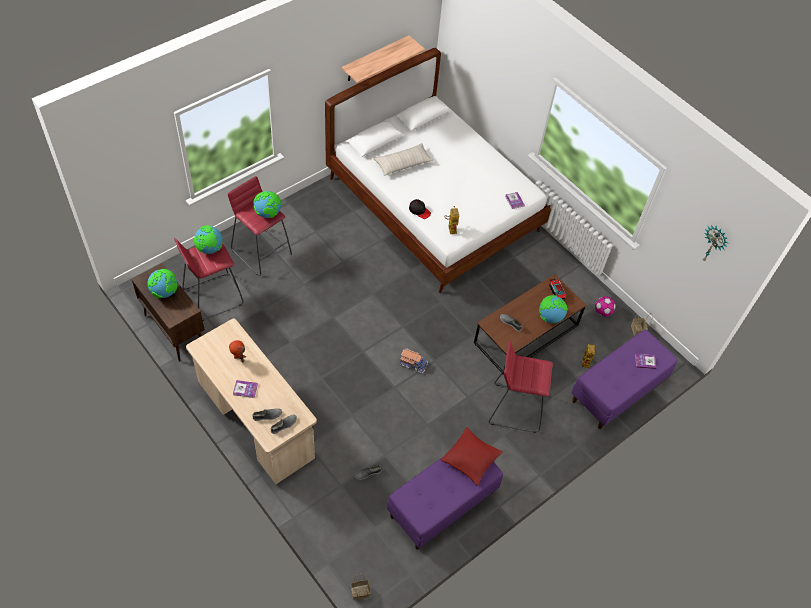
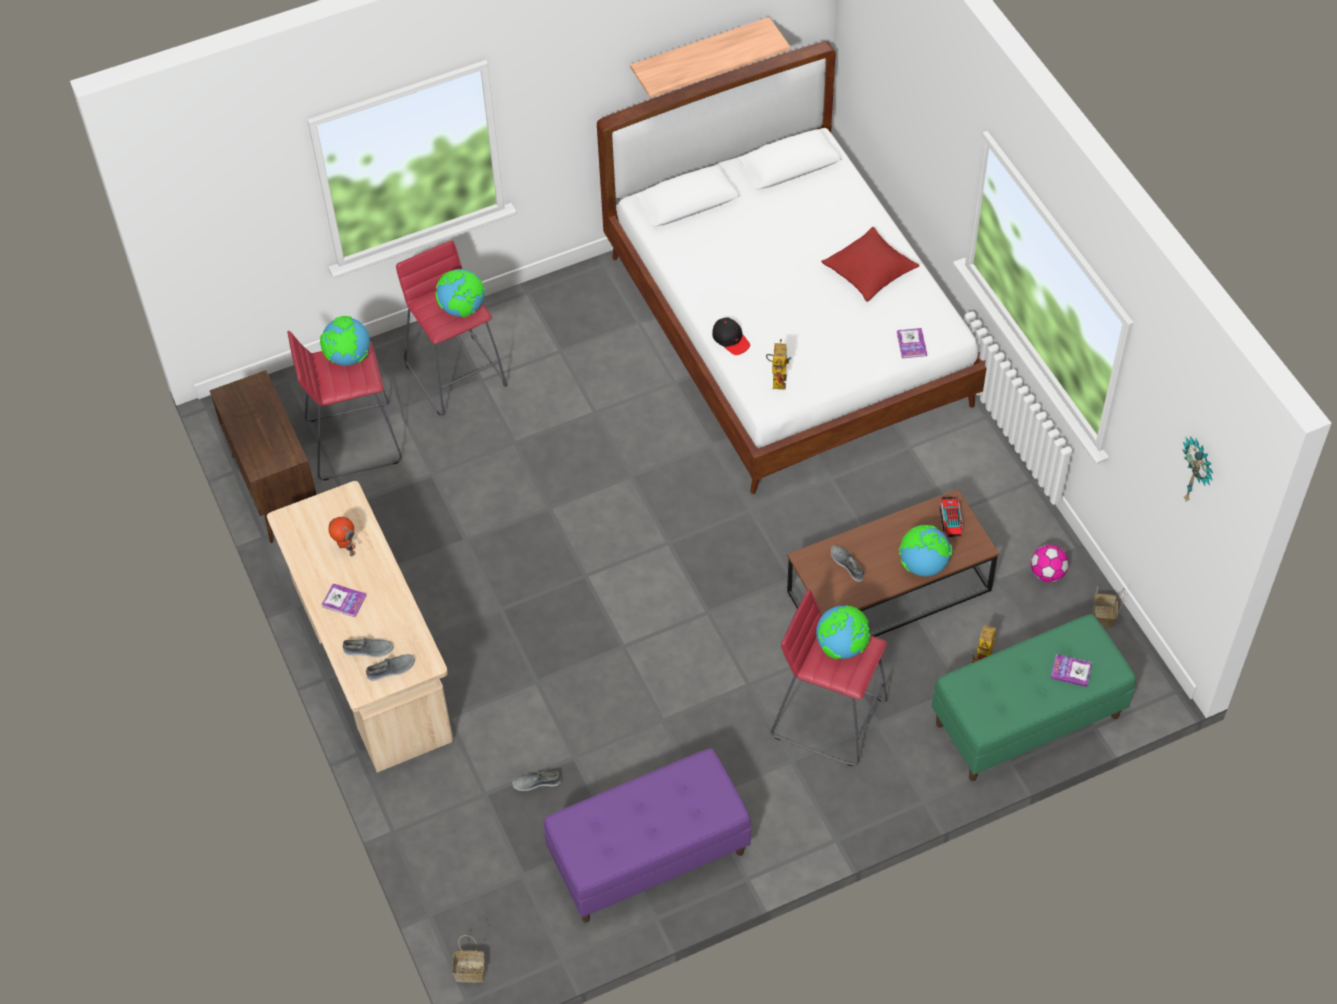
camera: 20 degrees right, 0 degrees up
globe [147,269,178,298] -> globe moved to [816,606,870,659]
beige pillow [373,143,433,176] -> none
toy truck [399,348,429,373] -> none
red pillow [440,427,502,486] -> red pillow moved to [821,227,919,302]
purple bench [571,330,678,429] -> green bench [932,614,1136,781]

